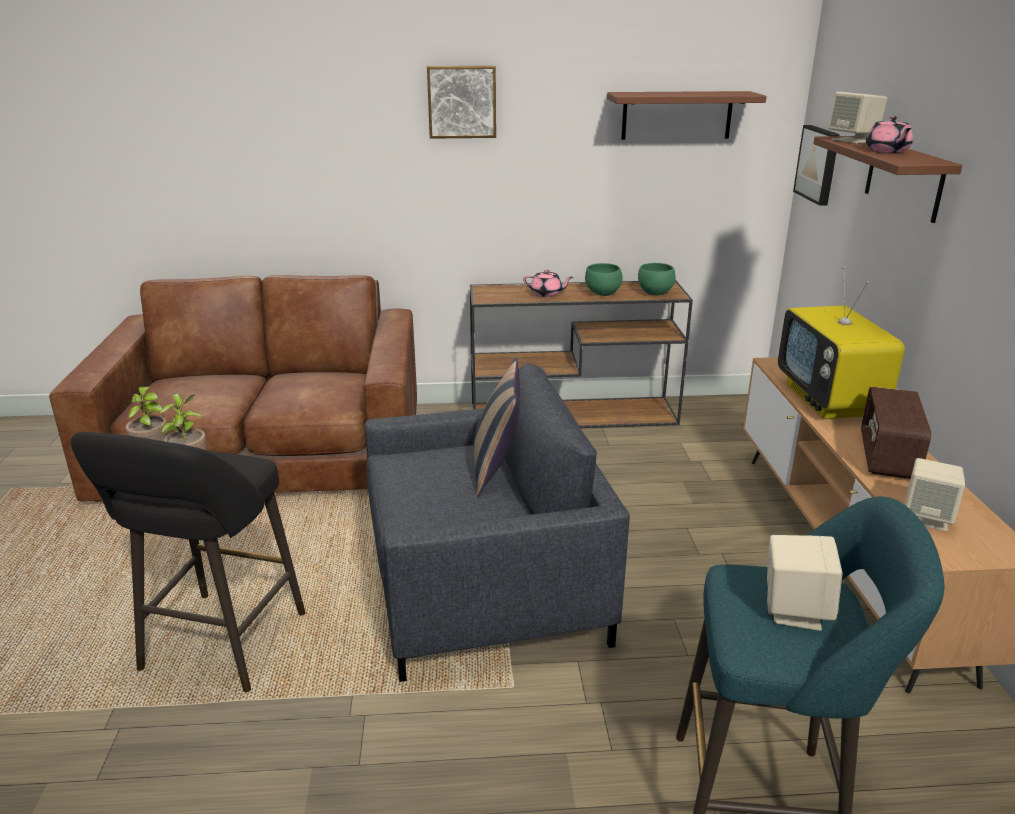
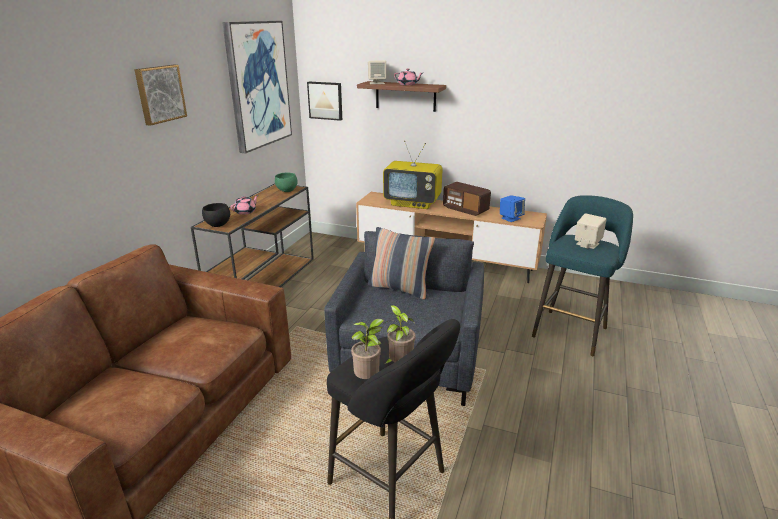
camera: 65 degrees left, 0 degrees up
green bowl [585,263,622,296] -> none
brown shelf [607,91,767,140] -> picture [222,21,292,153]
beige speaker [905,458,965,531] -> blue speaker [500,195,525,222]
none -> black bowl [202,203,230,227]

